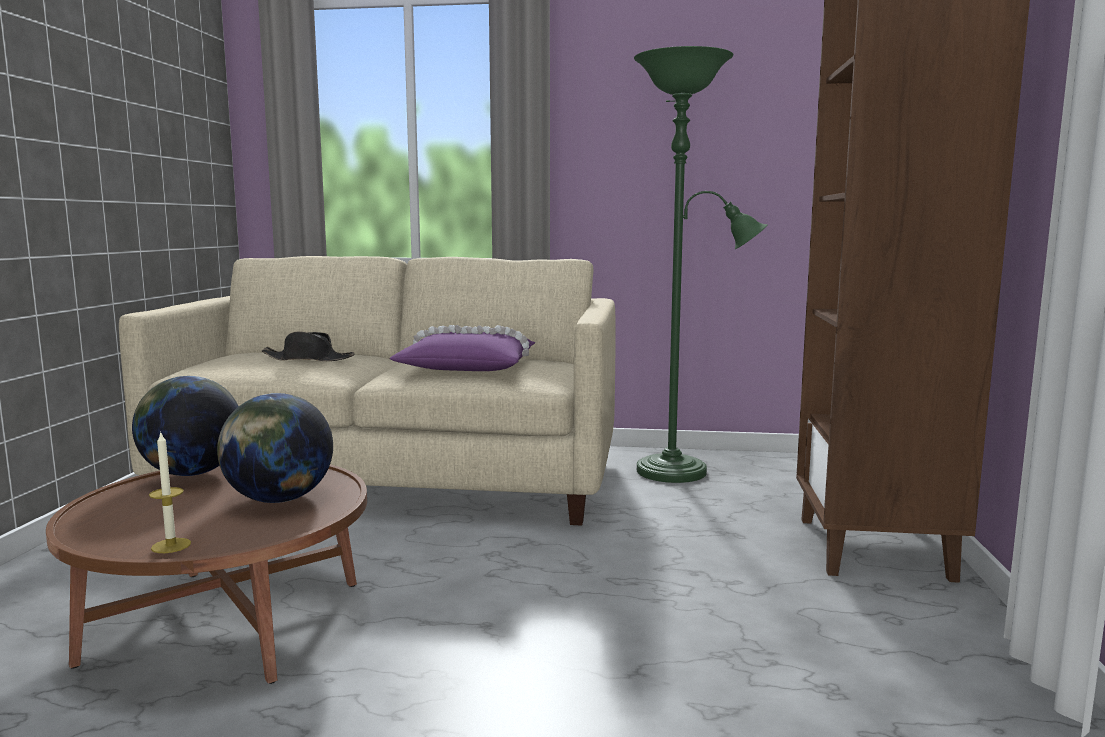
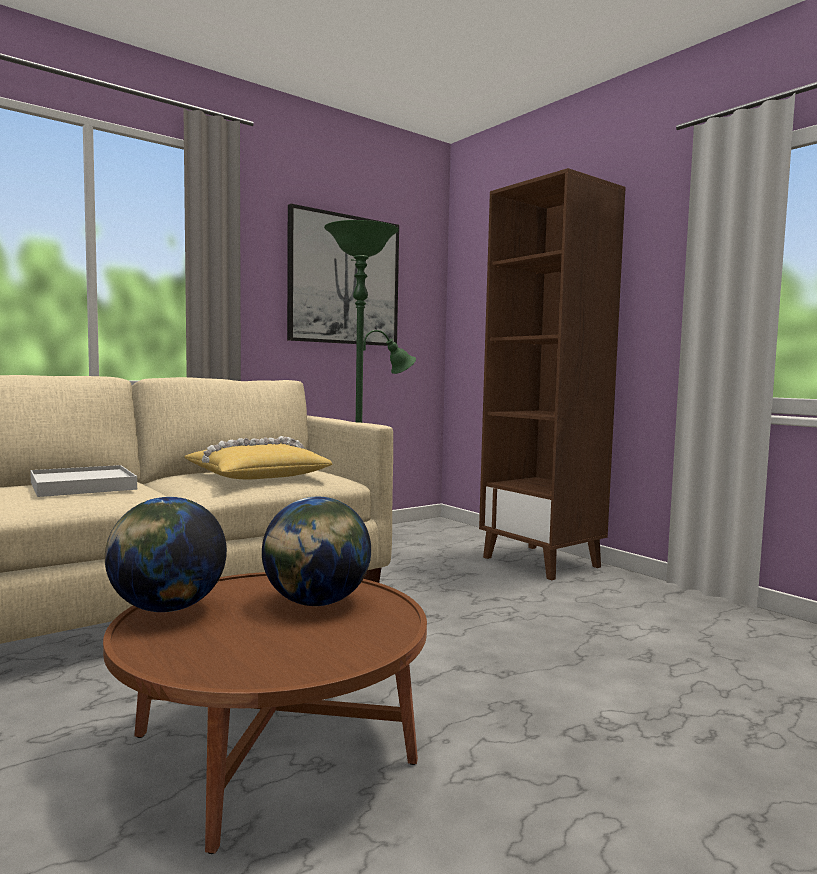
camera: 45 degrees left, 5 degrees down
candle [149,431,191,553] -> none
black hat [261,331,355,361] -> white tray [30,465,137,497]
purple pillow [390,325,535,371] -> yellow pillow [184,436,332,480]
none -> picture [287,204,399,346]

